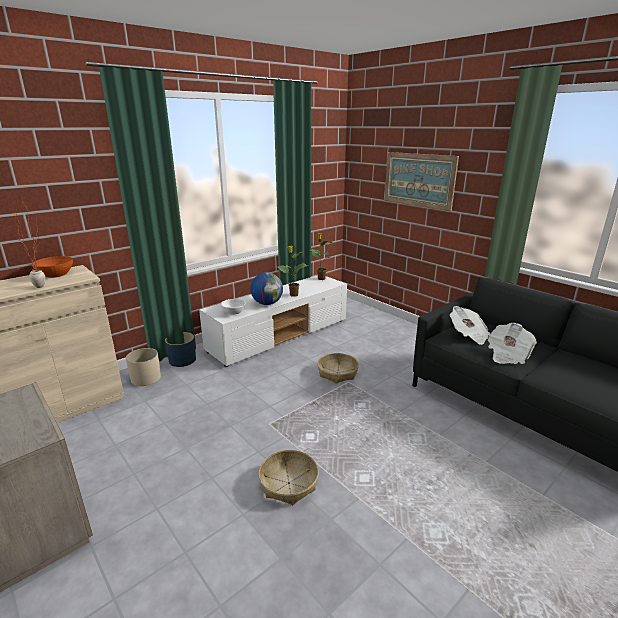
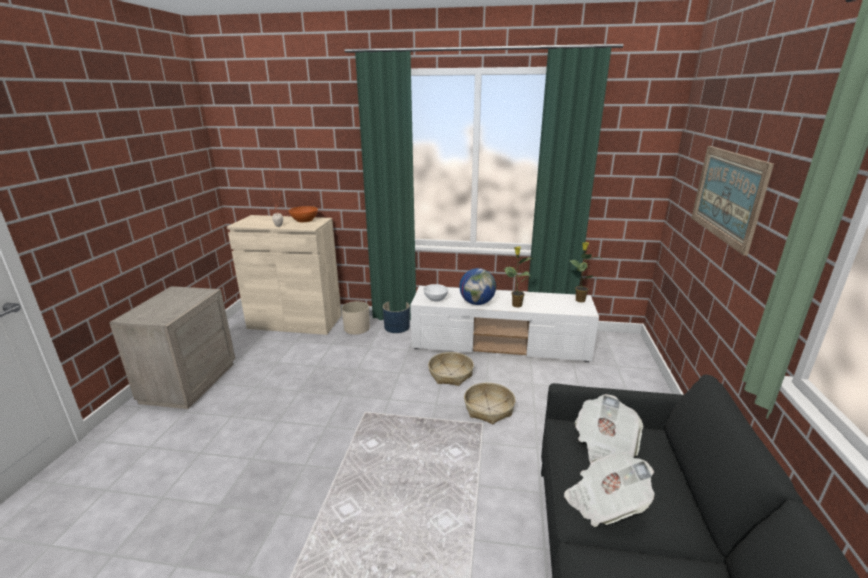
camera: 50 degrees right, 0 degrees up
basket [258,450,319,505] -> basket moved to [428,352,474,386]

